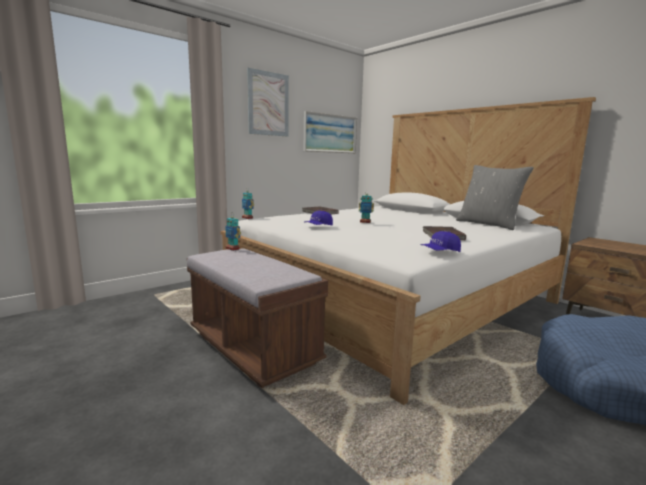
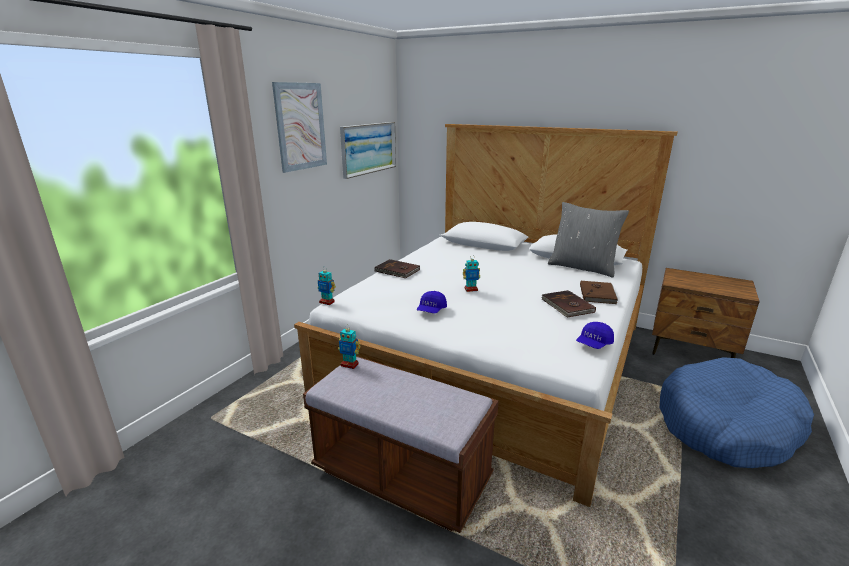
camera: 20 degrees left, 10 degrees up
none -> brown book [580,280,618,304]

